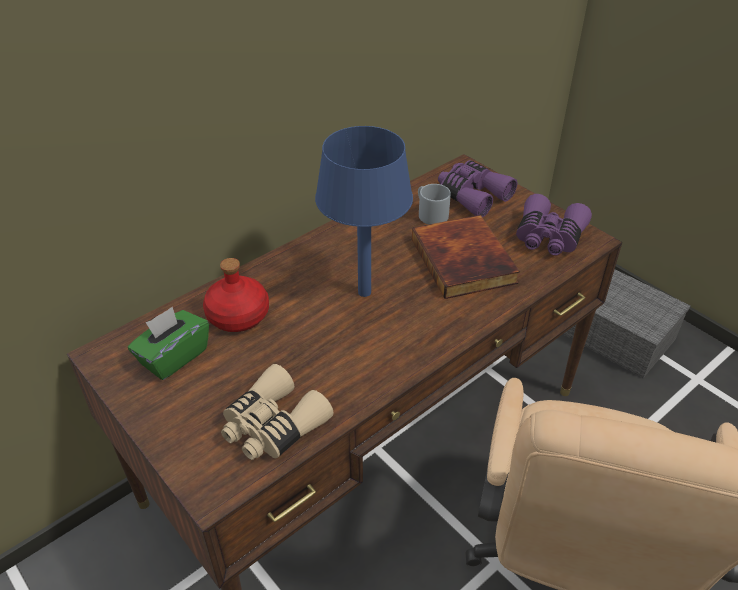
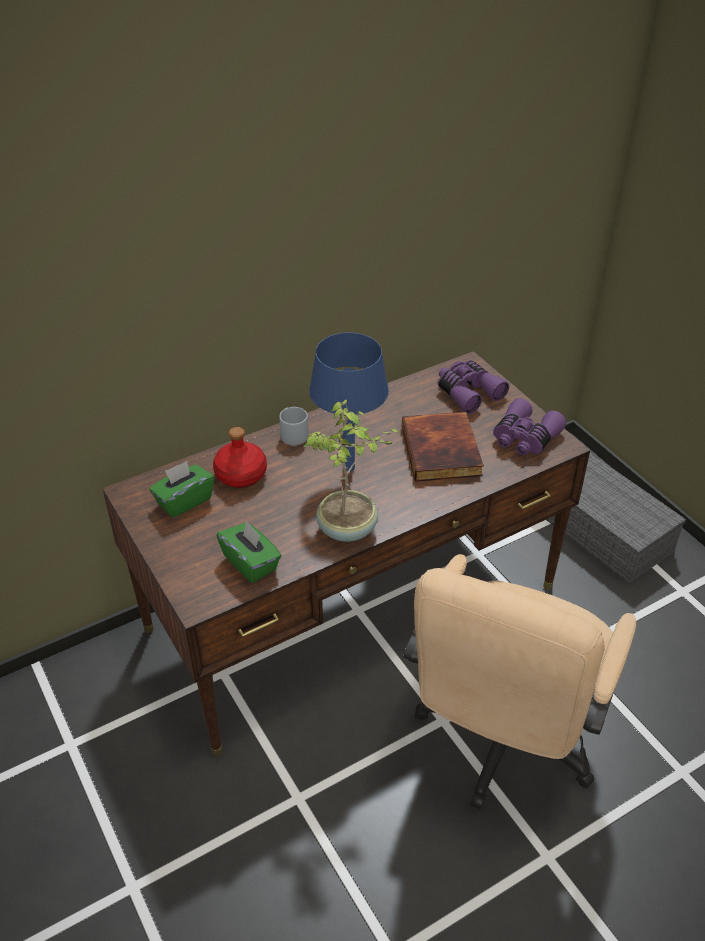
camera: 10 degrees right, 0 degrees up
beige binoculars [221,364,334,460] -> green tissue box [217,520,281,583]
grey mug [418,184,451,224] -> grey mug moved to [279,407,309,445]
none -> potted plant [304,400,401,542]

